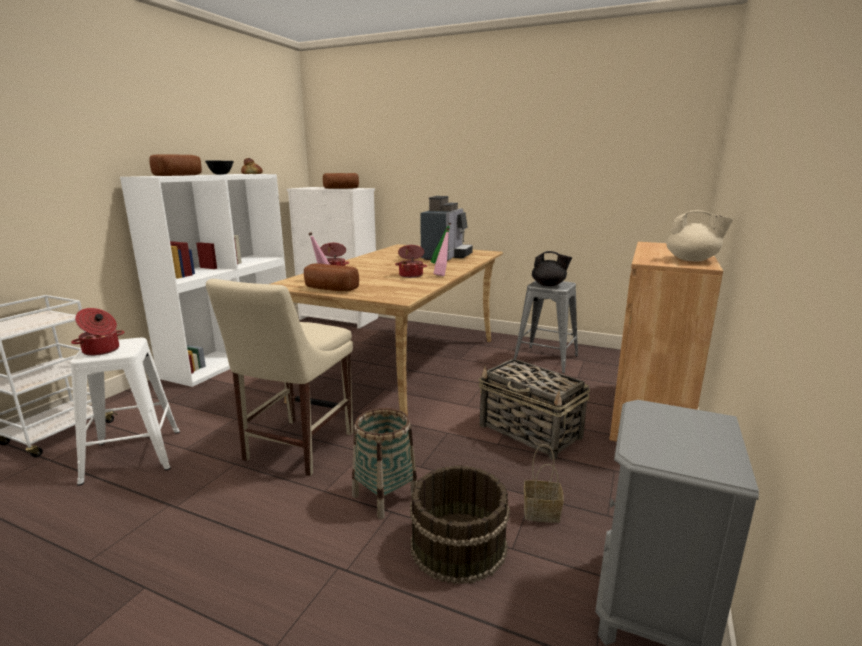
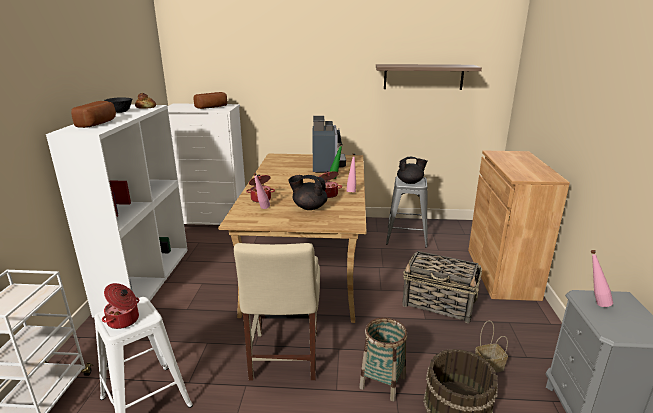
camera: 20 degrees left, 5 degrees up
bread [304,263,359,291] -> none
beige teapot [666,210,734,262] -> none
none -> black teapot [288,175,327,210]
none -> shelf [376,64,482,90]
none -> pink bottle [591,250,613,307]

